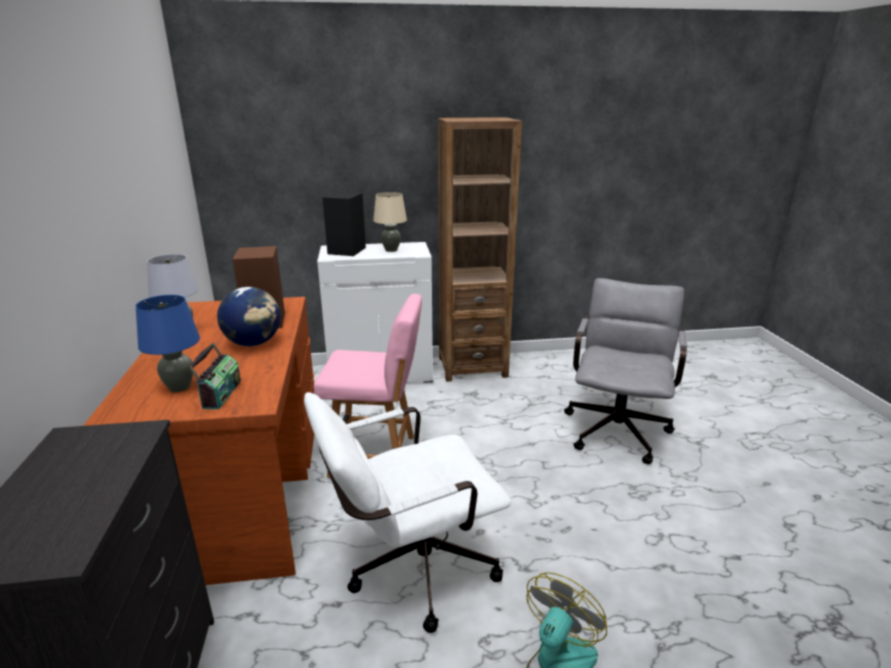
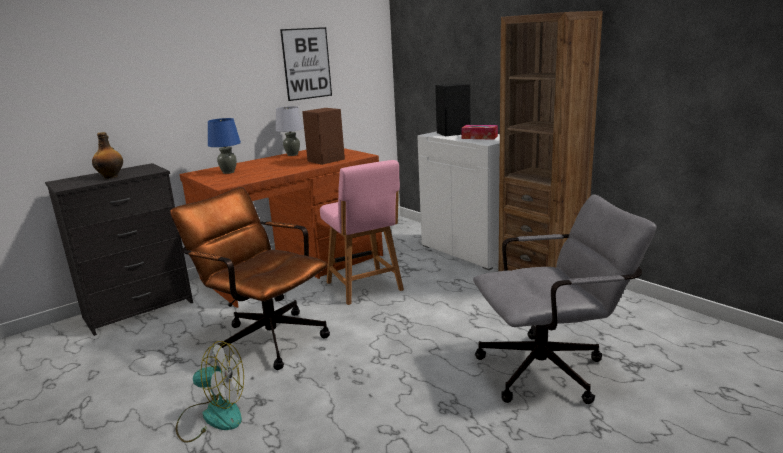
camera: 60 degrees right, 5 degrees down
radio [189,343,241,409] -> none
globe [217,287,280,346] -> none
white office chair [304,392,511,633] -> brown office chair [170,187,330,370]
beige table lamp [373,192,407,252] -> tissue box [461,125,498,140]
none -> bottle [92,132,123,179]
none -> picture [280,27,332,101]

